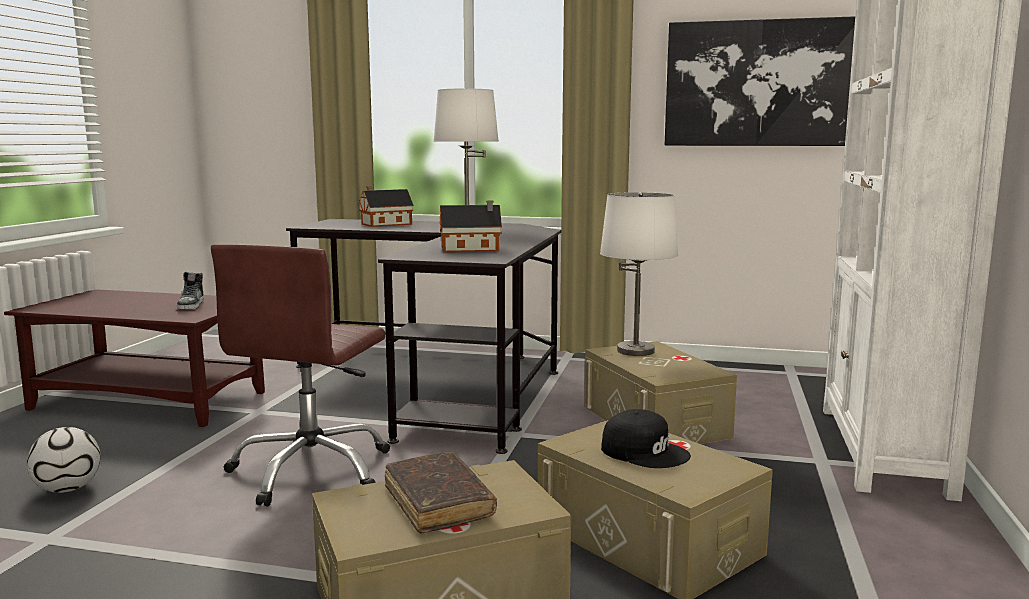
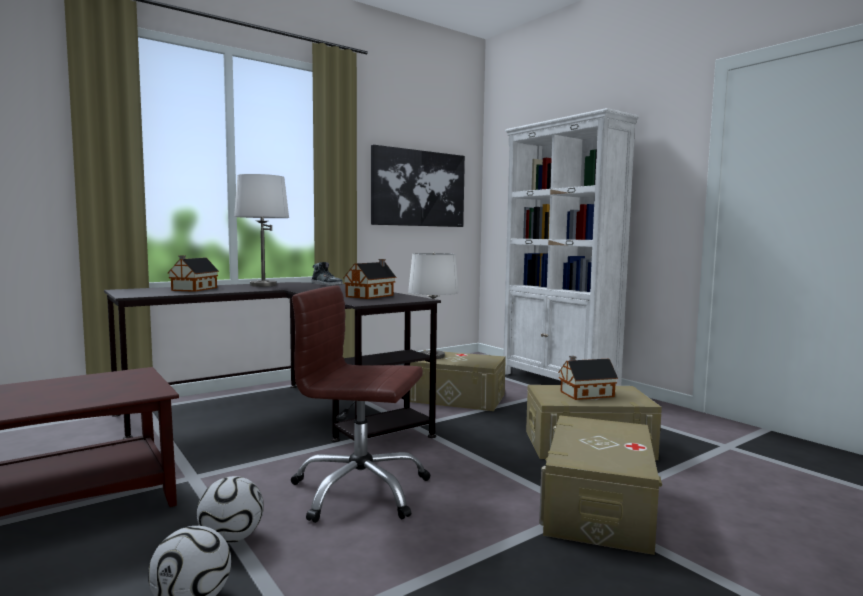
camera: 50 degrees left, 5 degrees down
shoe [177,272,204,309] -> shoe moved to [312,262,343,285]
brown office chair [211,244,390,507] -> brown office chair turned 135 degrees clockwise [291,286,431,523]
brown book [385,452,497,534] -> none
black cap [601,409,691,468] -> toy house [558,356,618,400]
none -> football [197,476,264,543]

